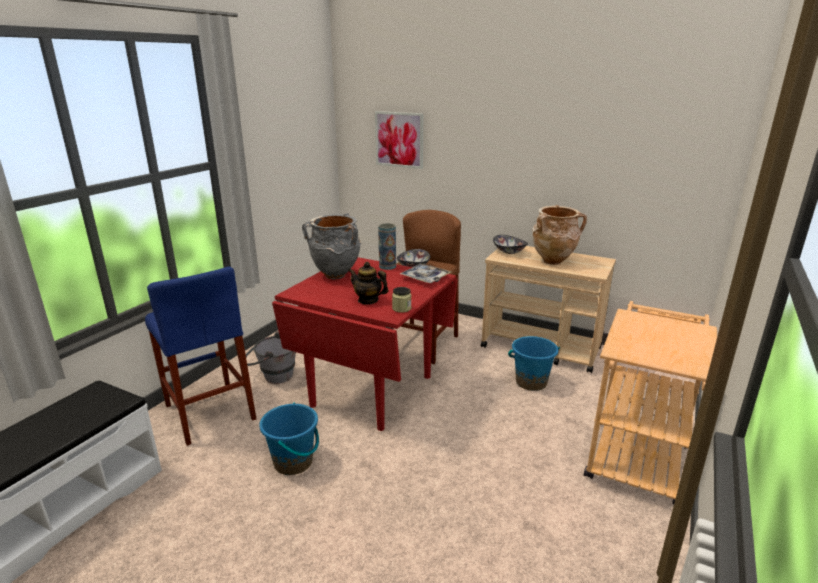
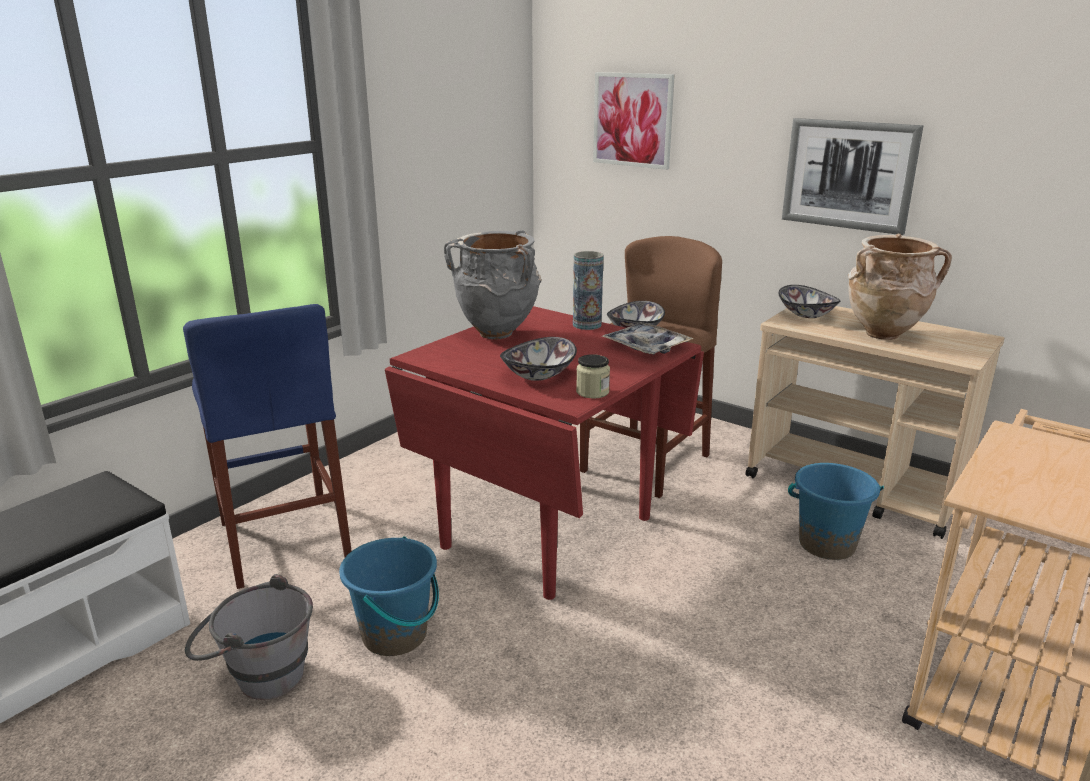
camera: 10 degrees right, 0 degrees up
grey bucket [246,331,296,384] -> grey bucket moved to [185,574,313,700]
teapot [348,262,389,305] -> bowl [500,337,577,381]
none -> picture [782,118,924,235]

